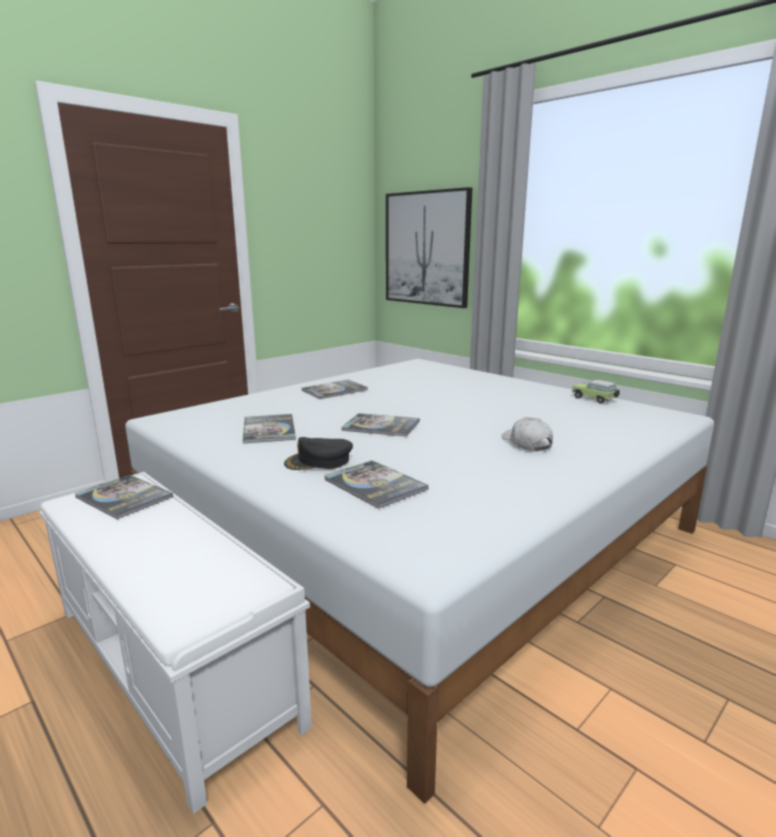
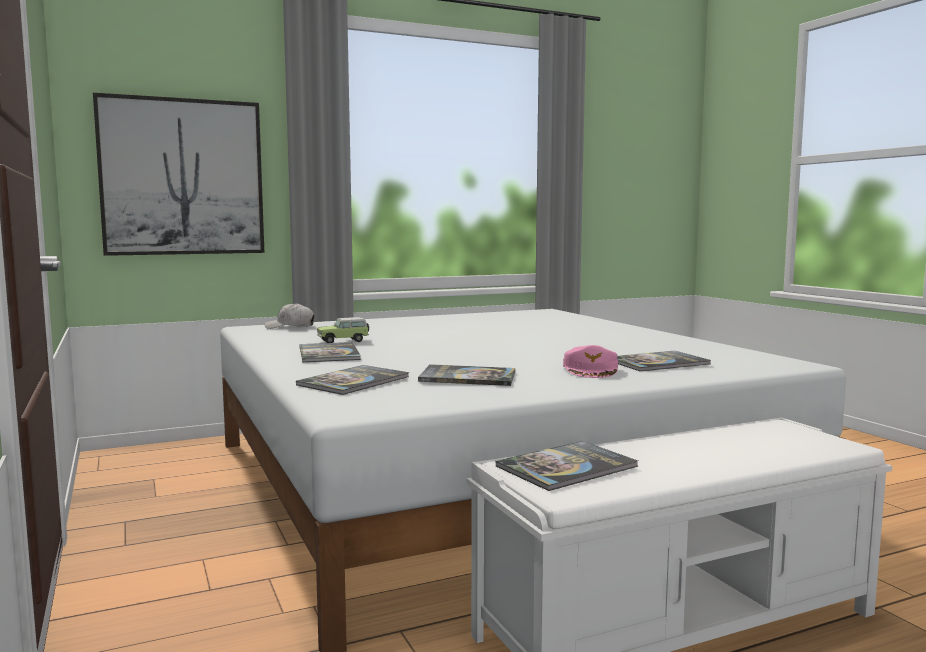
camera: 70 degrees left, 10 degrees down
black cap [284,437,353,470] -> pink cap [563,345,618,378]
book [341,413,420,437] -> book moved to [296,365,409,395]
white cap [501,417,553,451] -> white cap moved to [265,303,314,329]
toy car [572,380,620,403] -> toy car moved to [317,317,369,343]

